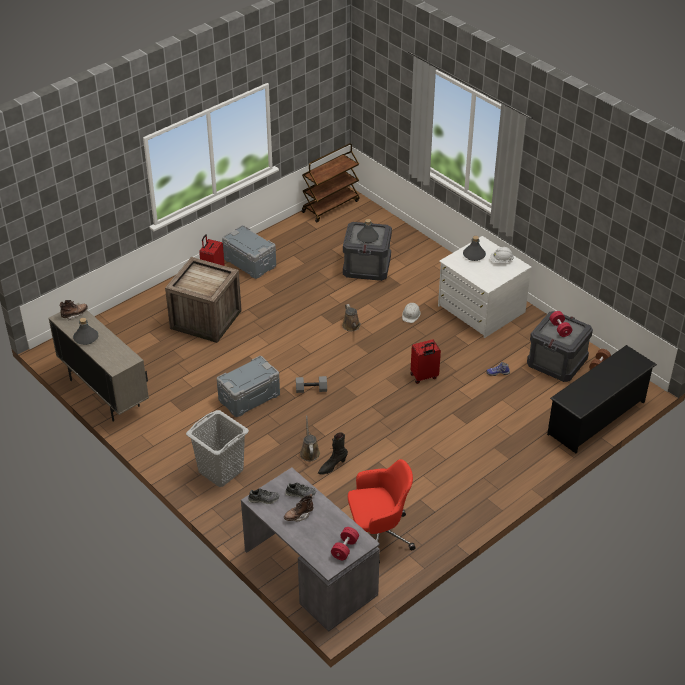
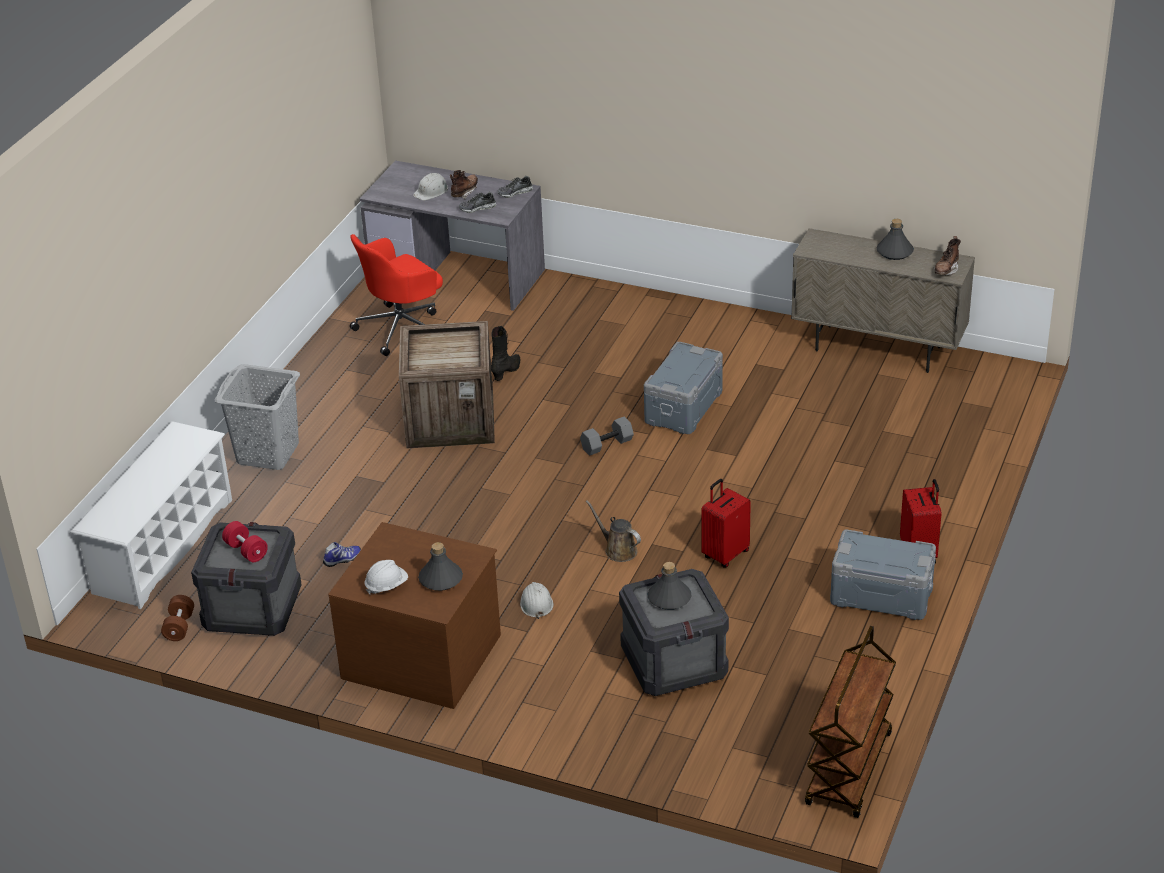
camera: 155 degrees right, 5 degrees down
crate [165,257,242,343] -> crate moved to [399,321,495,449]
grey laundry basket [186,410,249,487] -> grey laundry basket moved to [215,364,300,470]
brown watering can [300,415,320,461] -> none
red dumbbell [331,527,359,560] -> none
red suitcase [410,339,441,384] -> red suitcase moved to [702,479,751,568]
white dresser [438,236,531,338] -> brown dresser [328,522,501,709]
black shoe rack [547,345,657,453] -> white shoe rack [70,421,232,609]
none -> white hard hat [413,173,448,200]

